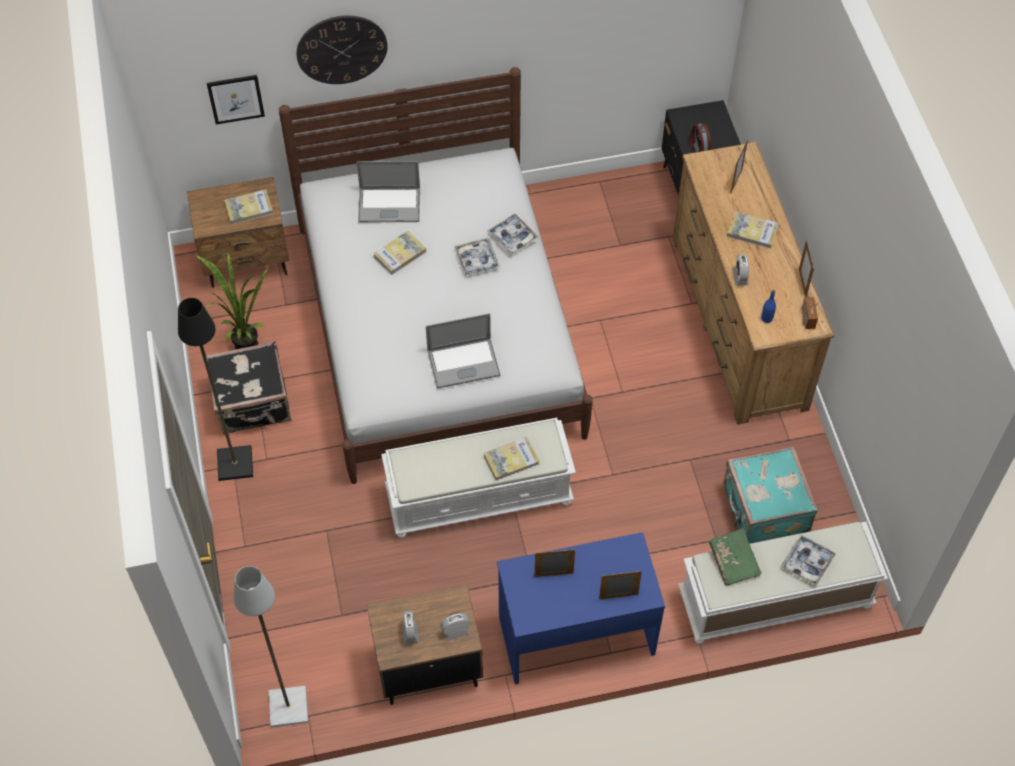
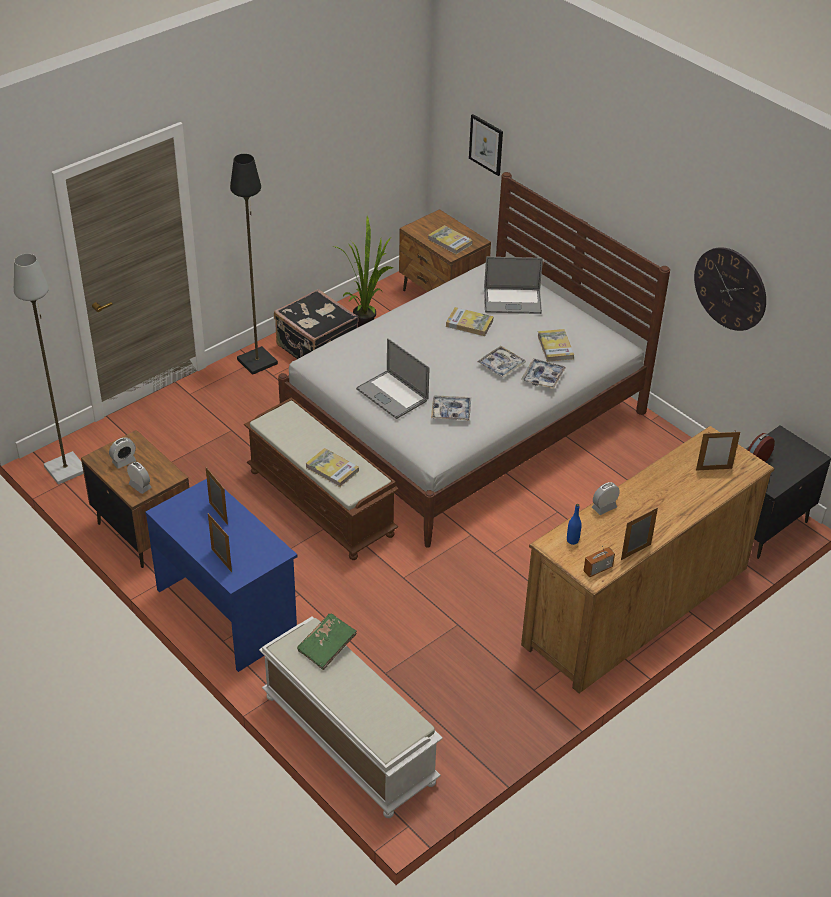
camera: 60 degrees right, 15 degrees down
wall clock [296,16,388,84] -> wall clock moved to [694,247,766,331]
laptop [357,161,420,223] -> laptop turned 60 degrees counterclockwise [484,257,543,314]
white bench [381,418,576,538] -> brown bench [244,397,399,560]
turquoise suitcase [723,446,818,544] -> none
book [727,211,779,249] -> book moved to [538,329,574,362]
tray [781,534,836,586] -> tray moved to [431,395,471,421]

